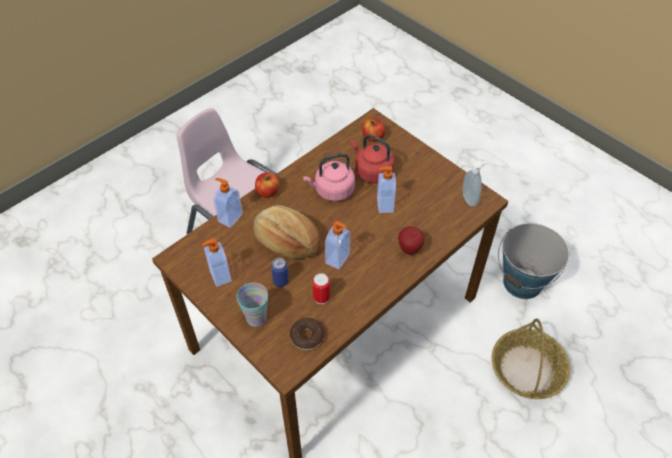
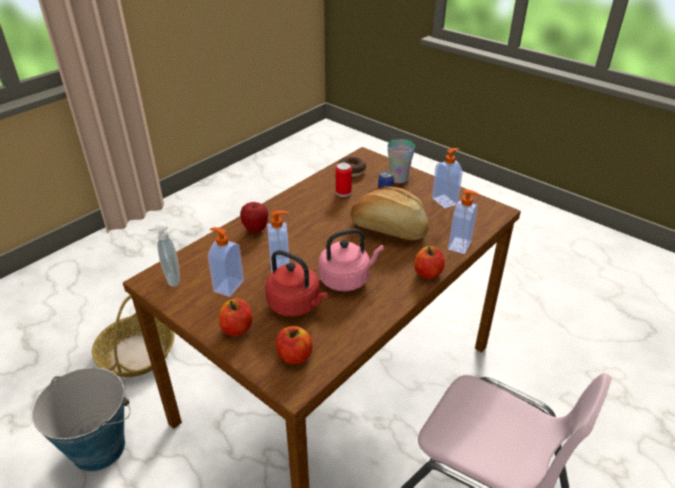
camera: 175 degrees right, 15 degrees down
soap dispenser [325,221,350,269] -> soap dispenser moved to [208,227,244,297]
none -> apple [218,299,252,336]

